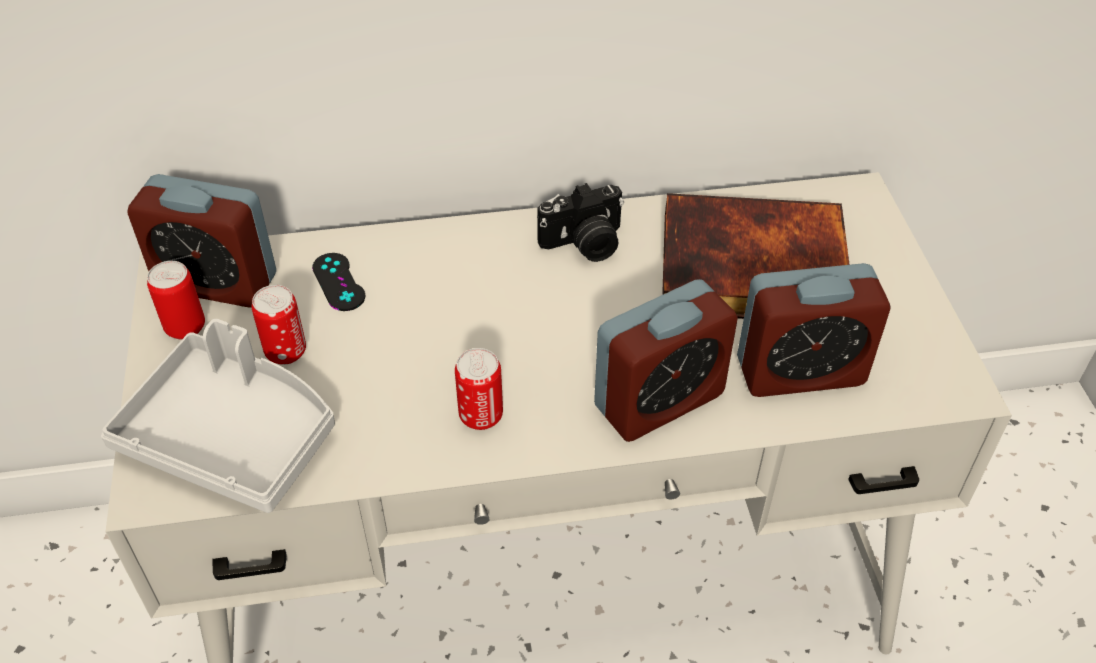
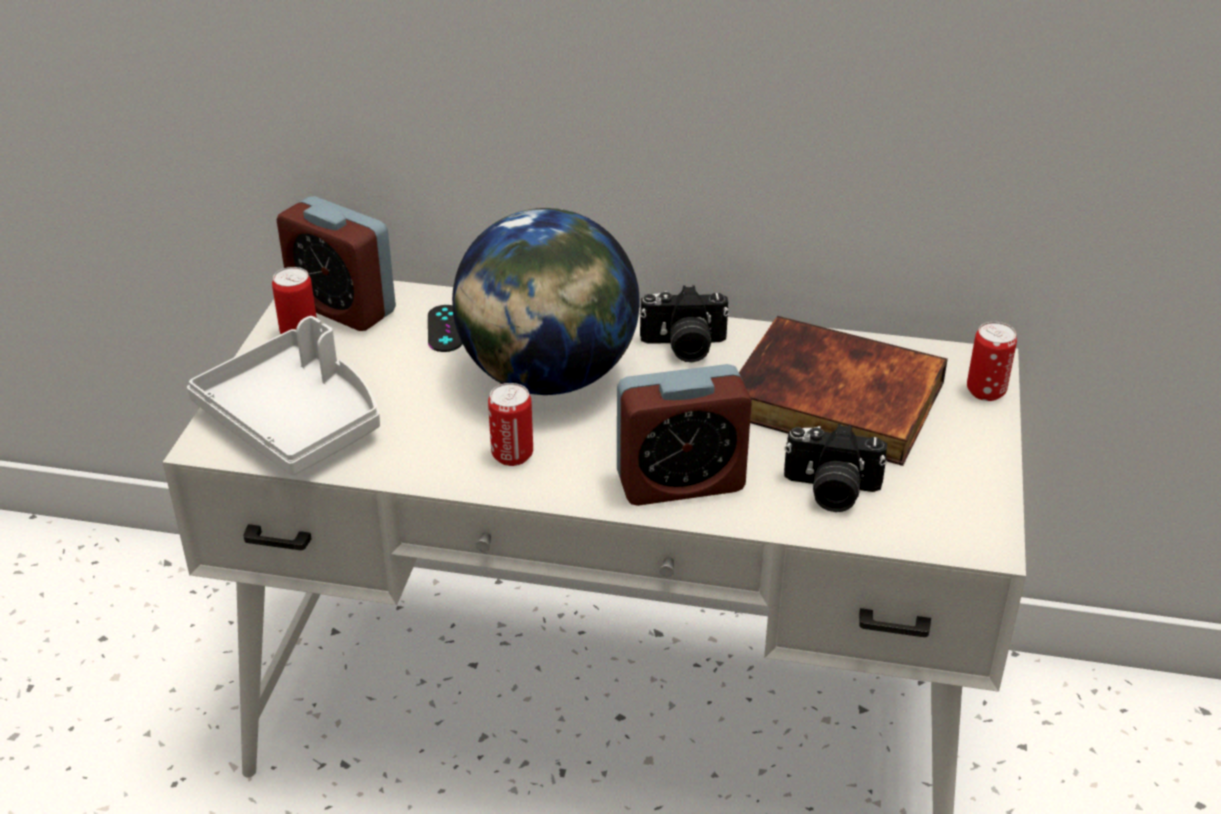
camera: 20 degrees right, 10 degrees down
can [252,285,306,365] -> can moved to [967,322,1017,401]
alarm clock [737,263,891,397] -> camera [784,424,887,512]
none -> globe [452,208,640,395]

